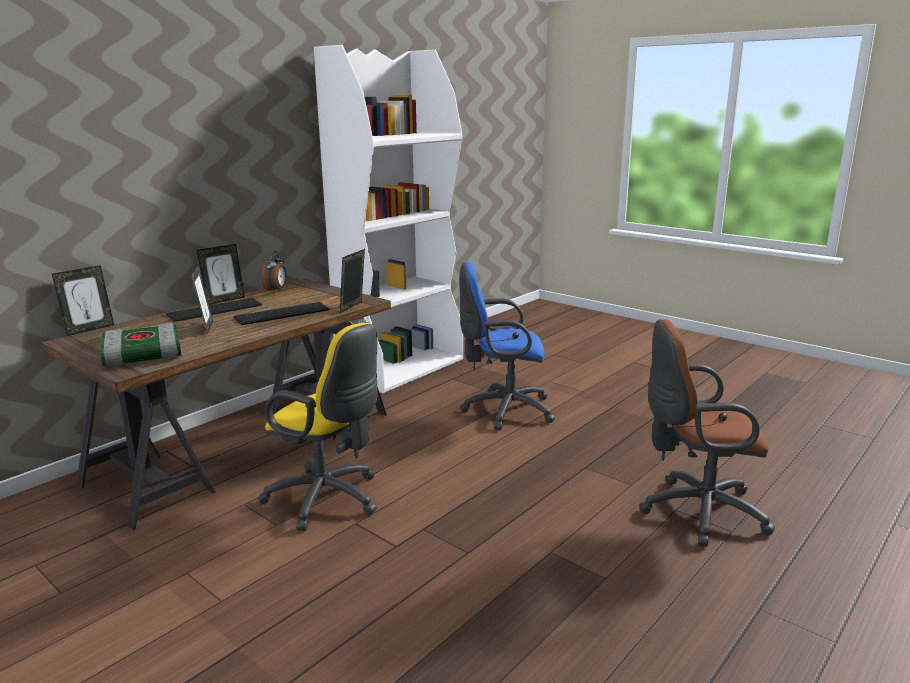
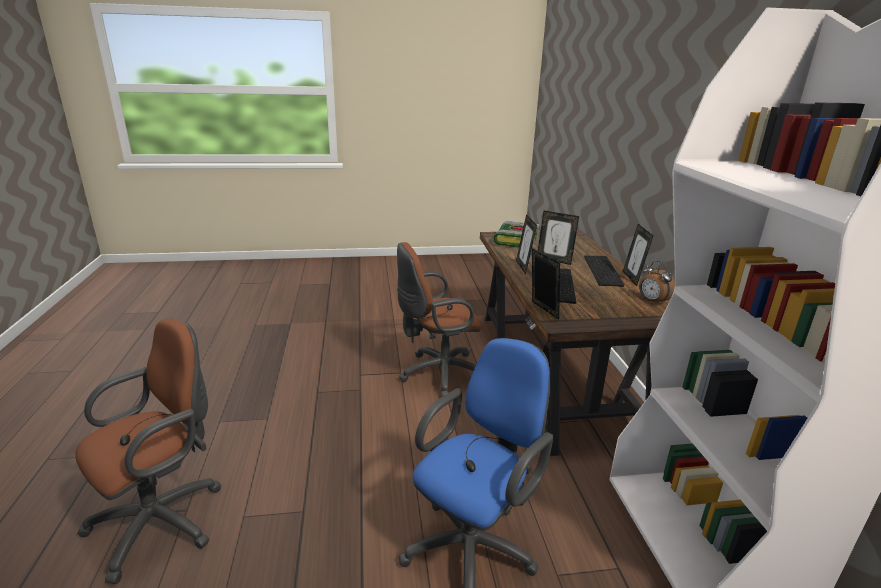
camera: 130 degrees right, 5 degrees up
picture frame [52,265,114,336] -> picture frame moved to [516,214,537,275]
yellow office chair [259,323,378,531] -> brown office chair [397,242,481,397]

